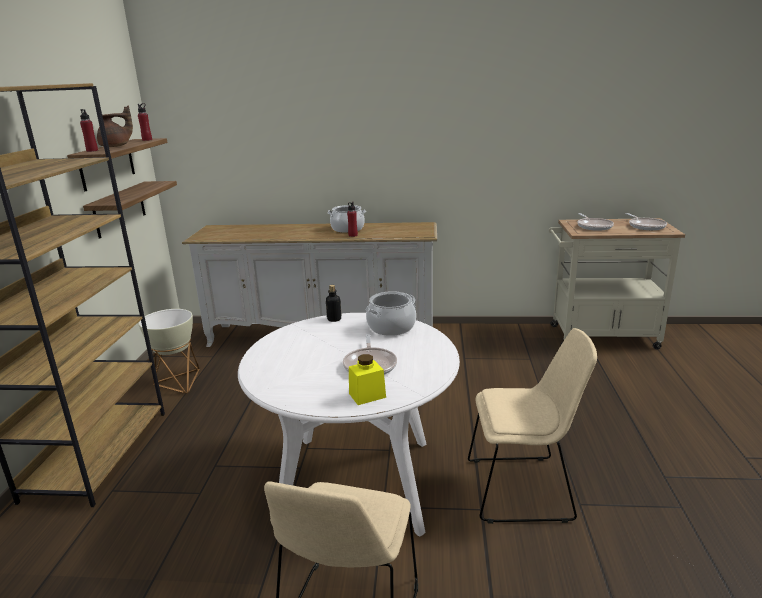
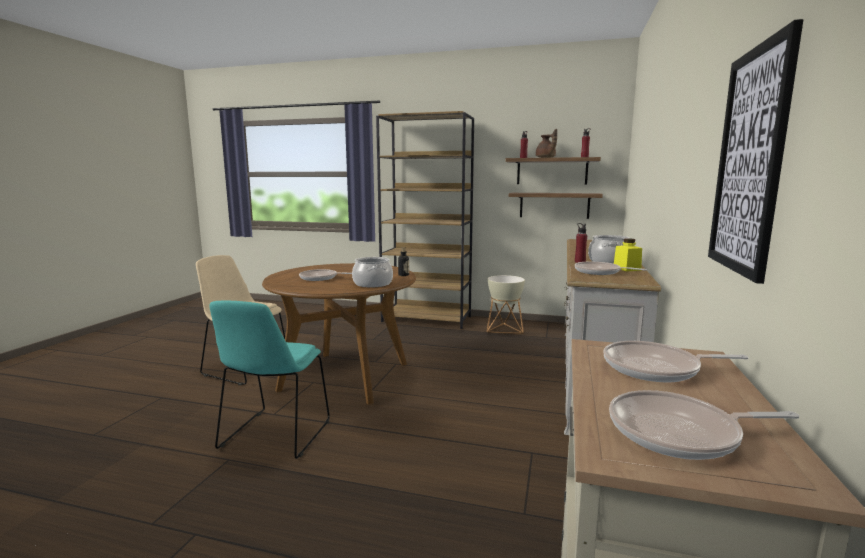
camera: 100 degrees right, 10 degrees down
white dining table [238,313,460,536] -> brown dining table [262,263,416,405]
yellow jar [349,354,386,405] -> yellow jar moved to [614,238,642,271]
beige chair [468,328,597,524] -> turquoise chair [210,301,330,459]
none -> frying pan [575,262,647,275]
none -> picture [708,19,804,284]

